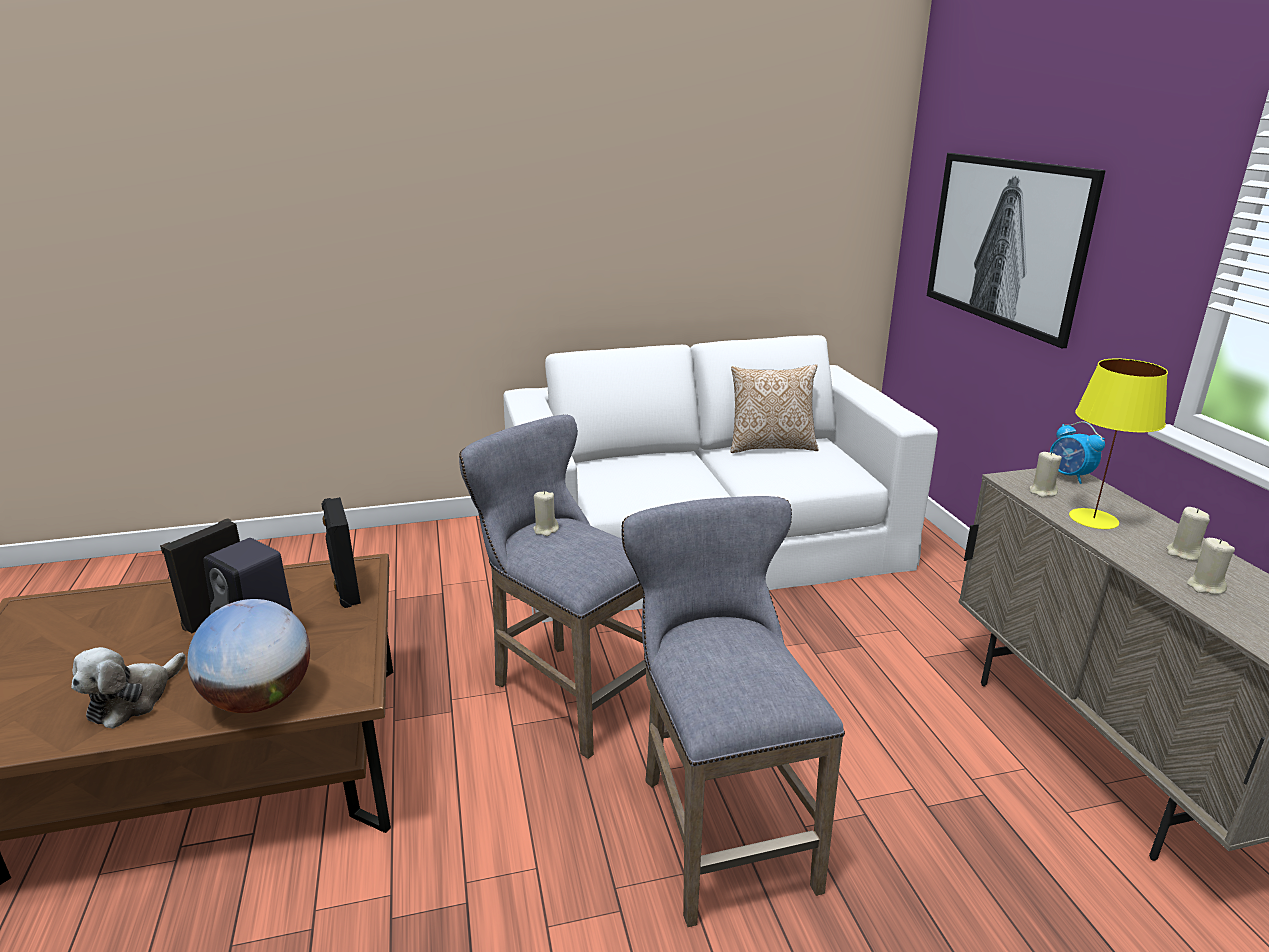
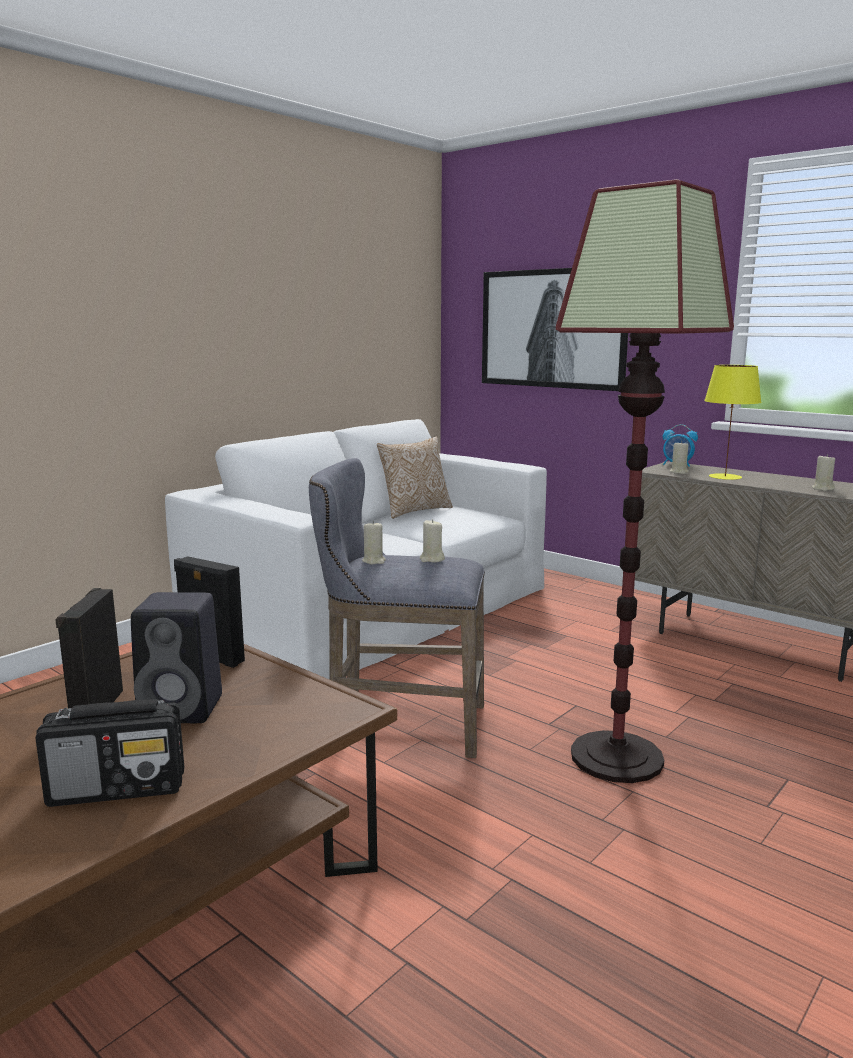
camera: 35 degrees left, 10 degrees down
plush toy [71,647,186,729] -> radio [35,699,184,807]
globe [187,599,310,713] -> none
grey stool [622,496,845,927] -> floor lamp [556,179,734,783]
beige candle [1166,507,1210,561] -> beige candle moved to [420,519,445,562]

